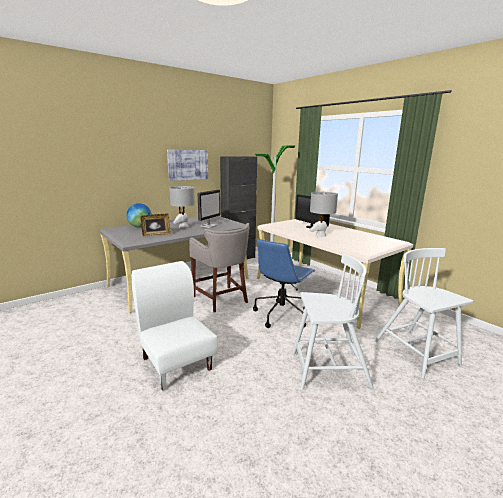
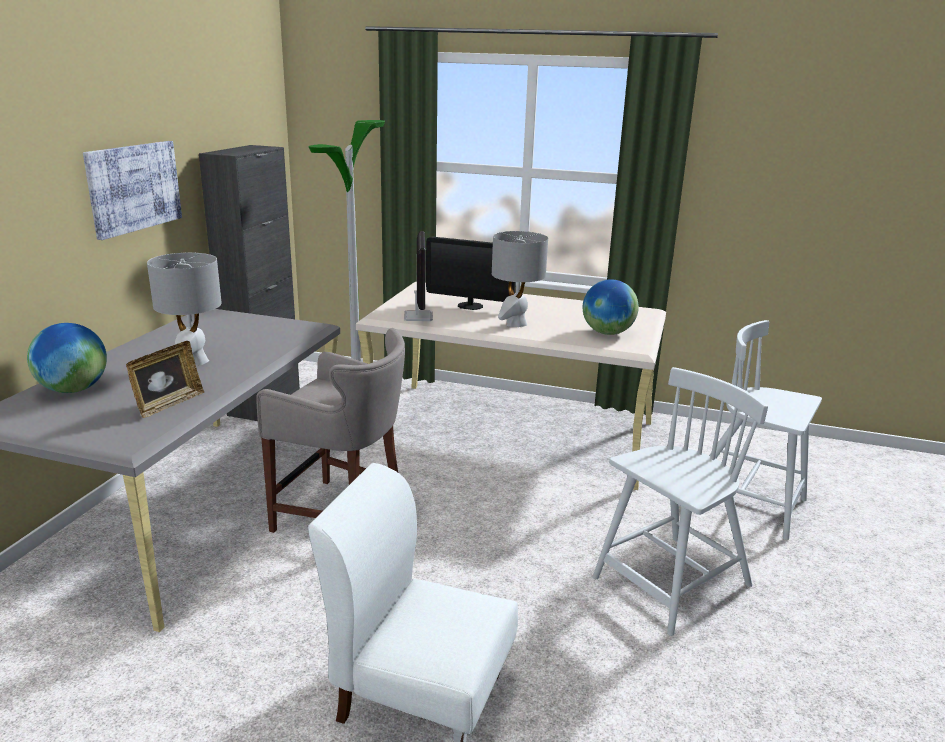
camera: 35 degrees left, 5 degrees up
monitor [198,189,221,228] -> monitor moved to [404,231,433,321]
blue office chair [253,239,316,328] -> none
none -> globe [583,279,639,335]

